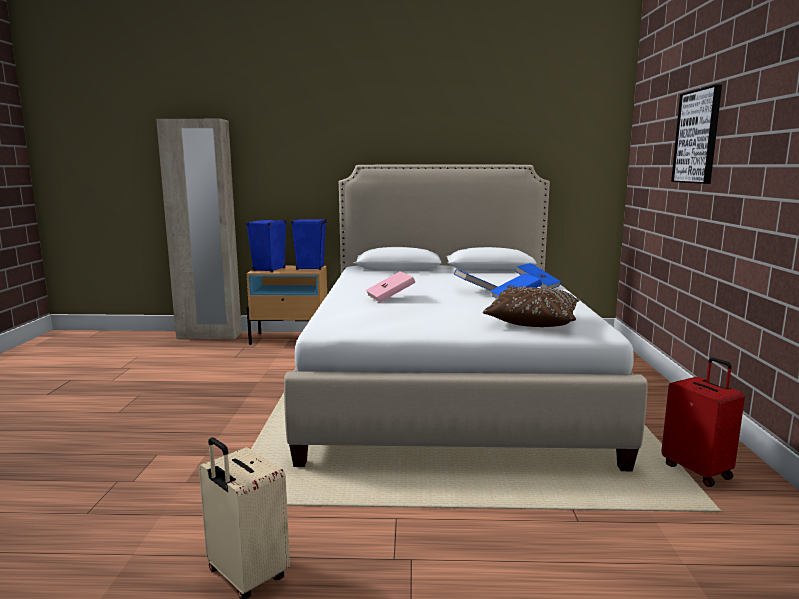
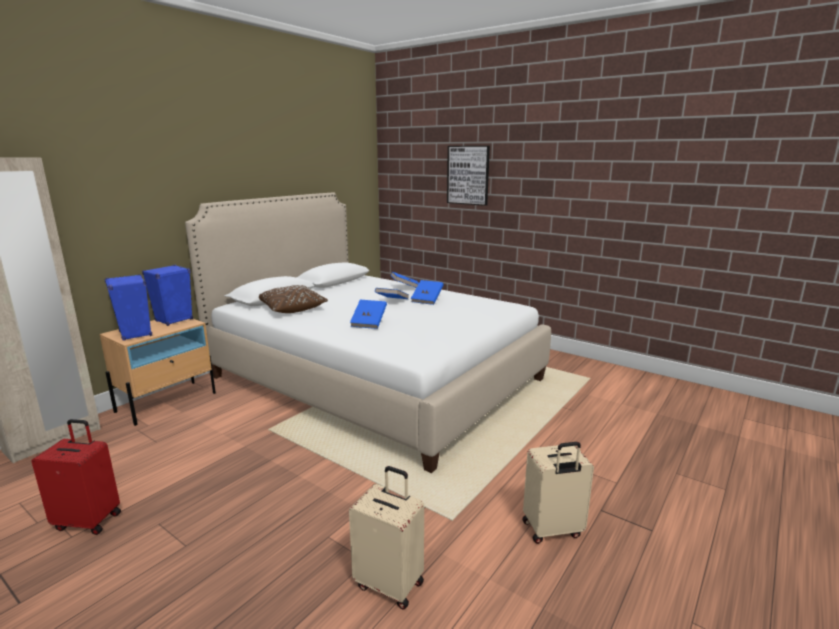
camera: 55 degrees left, 5 degrees up
pink book [366,271,415,303] -> blue book [350,300,387,329]
brown pillow [483,287,580,327] -> brown pillow moved to [259,285,328,313]
red suitcase [661,357,745,487] -> red suitcase moved to [32,419,121,535]
none -> beige suitcase [349,466,424,609]

